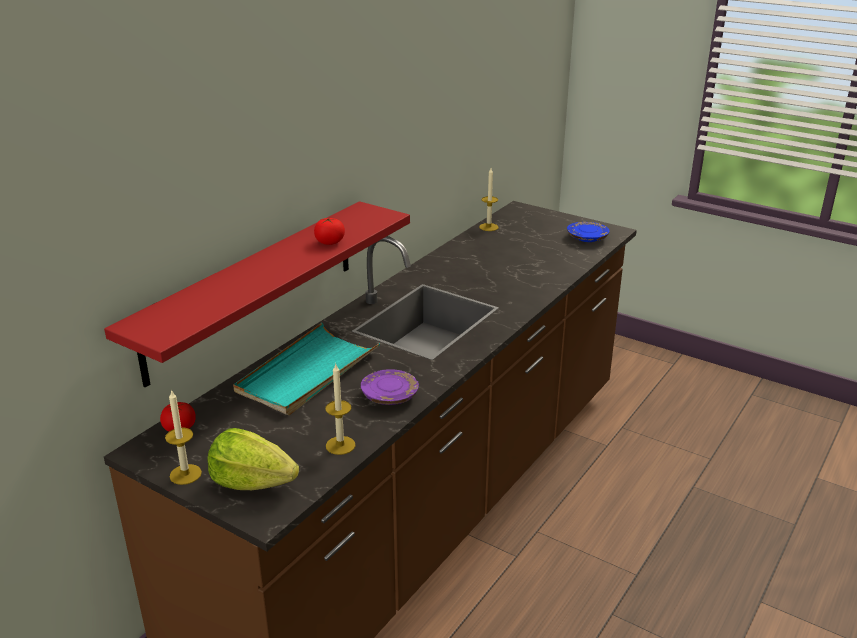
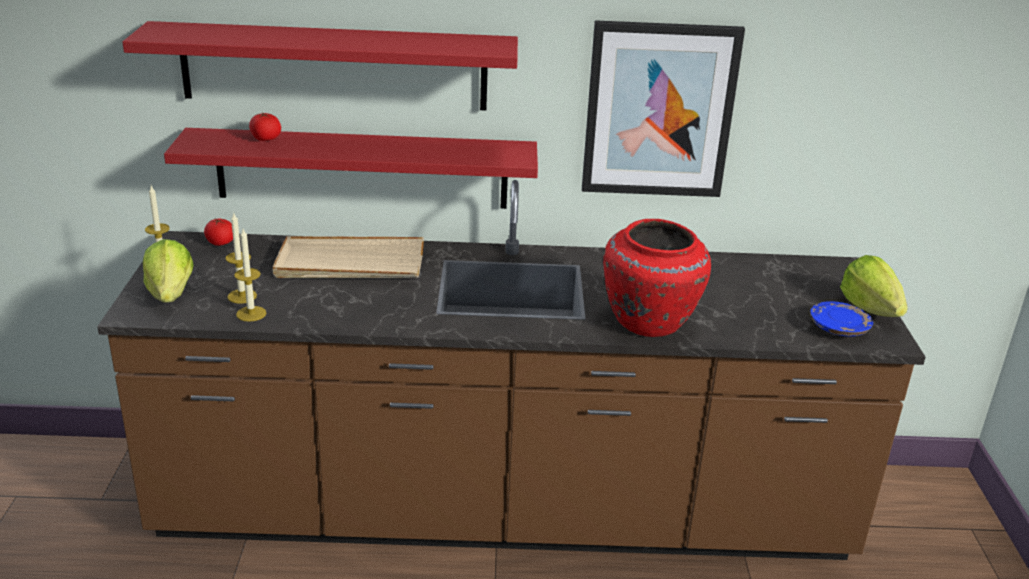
camera: 55 degrees right, 0 degrees up
turquoise tray [233,323,380,415] -> beige tray [273,236,424,278]
tomato [314,217,345,245] -> tomato moved to [249,113,281,141]
purple plate [361,369,419,405] -> none
candle [479,169,498,231] -> candle moved to [225,213,257,303]
none -> red shelf [122,21,518,110]
none -> picture [582,20,745,197]
none -> red vase [603,219,711,337]
none -> lettuce [840,255,908,317]

